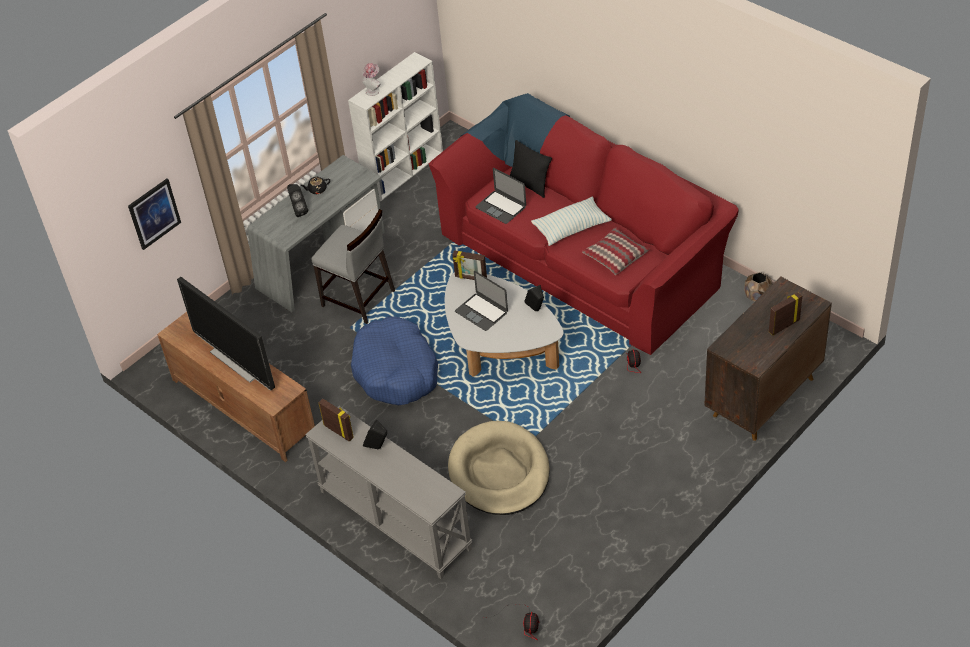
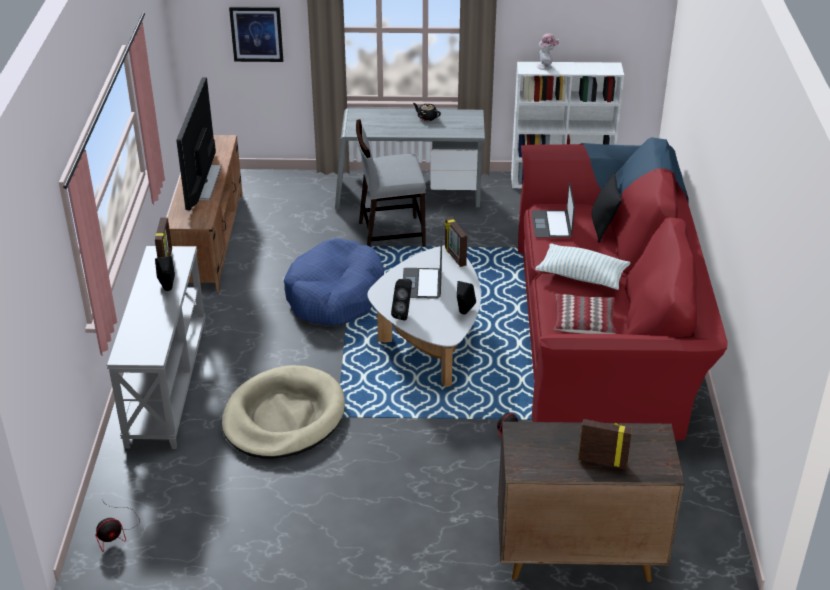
camera: 45 degrees right, 10 degrees down
black speaker [287,184,308,217] -> black speaker moved to [391,279,412,320]
grey chair [311,209,395,324] -> grey chair turned 90 degrees clockwise [356,119,426,247]
brown planter [744,272,773,302] -> none

